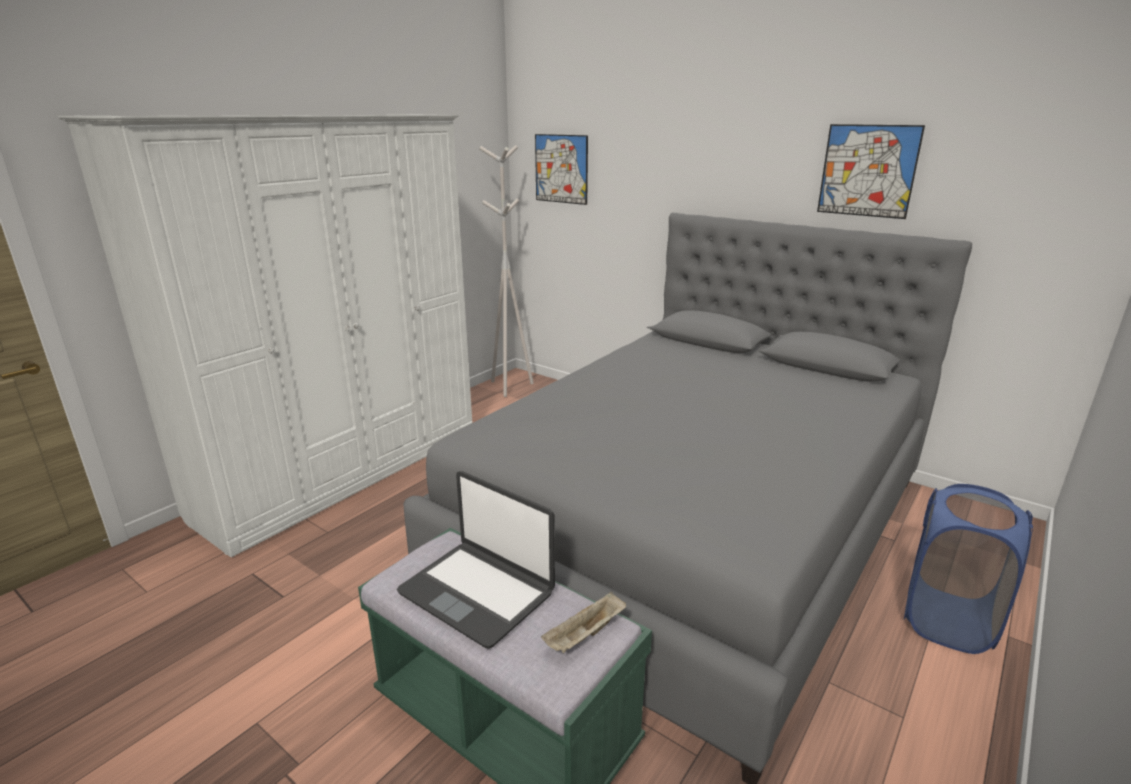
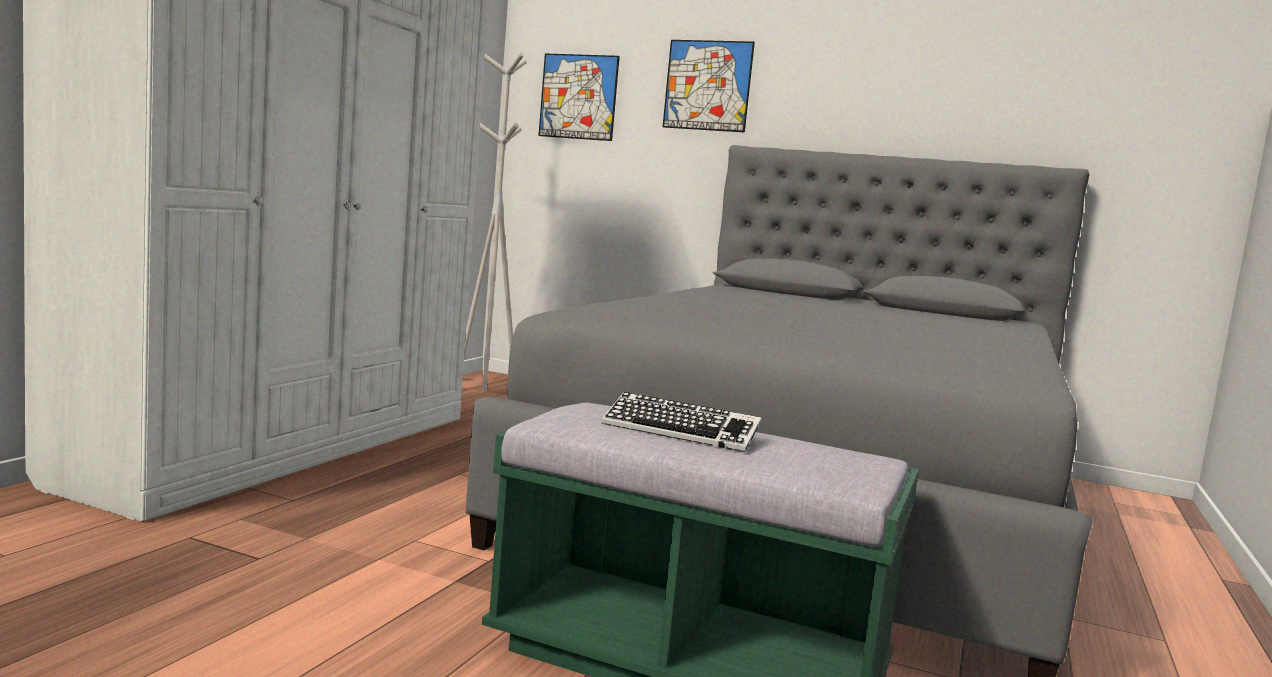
camera: 15 degrees left, 15 degrees down
laptop [397,471,555,649] -> keyboard [601,392,761,452]
beige tray [541,592,626,653] -> none
picture [817,124,925,219] -> picture moved to [663,40,755,132]
blue laundry basket [904,484,1033,654] -> none

